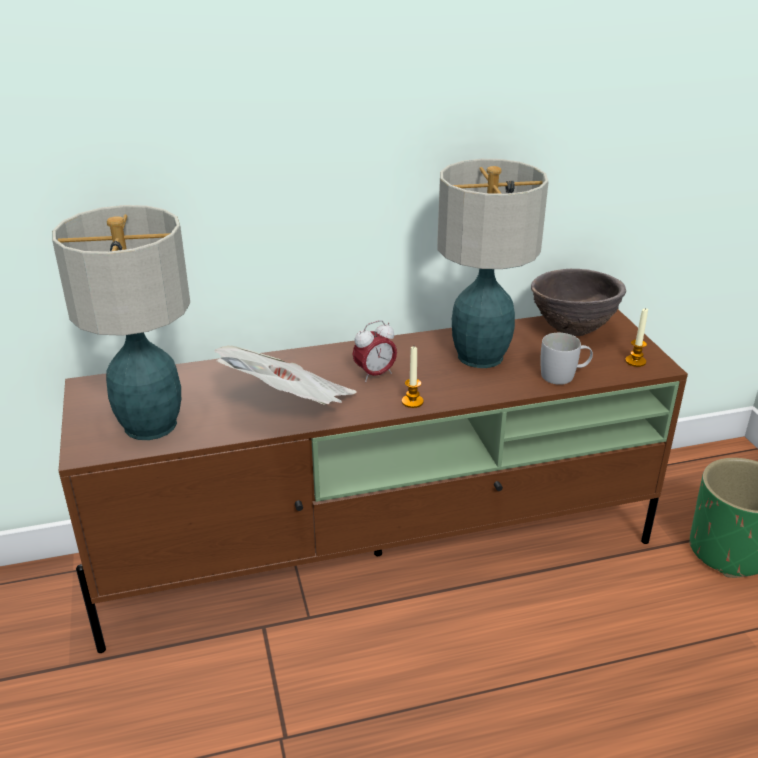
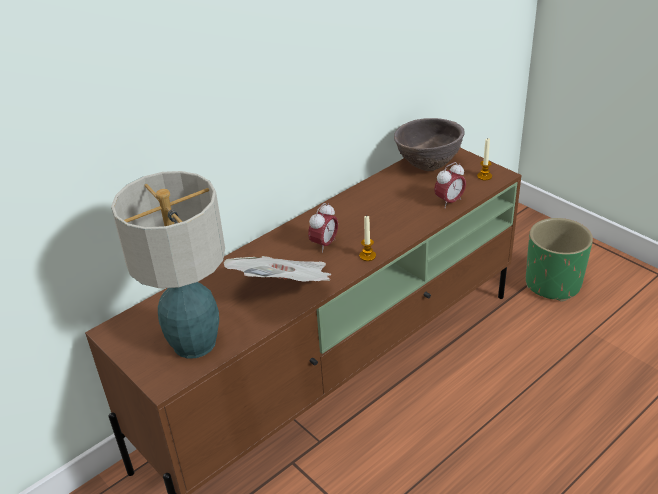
camera: 25 degrees left, 5 degrees up
table lamp [437,159,549,368] -> none
white mug [541,333,593,385] -> alarm clock [434,162,466,208]

